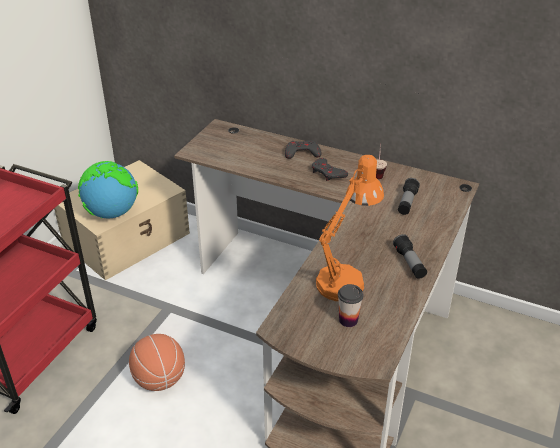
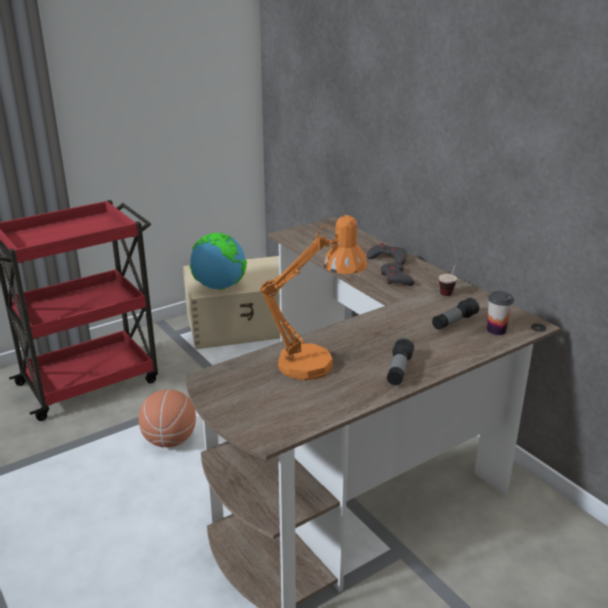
camera: 30 degrees right, 10 degrees down
cup [338,284,363,327] -> cup moved to [487,291,514,335]

